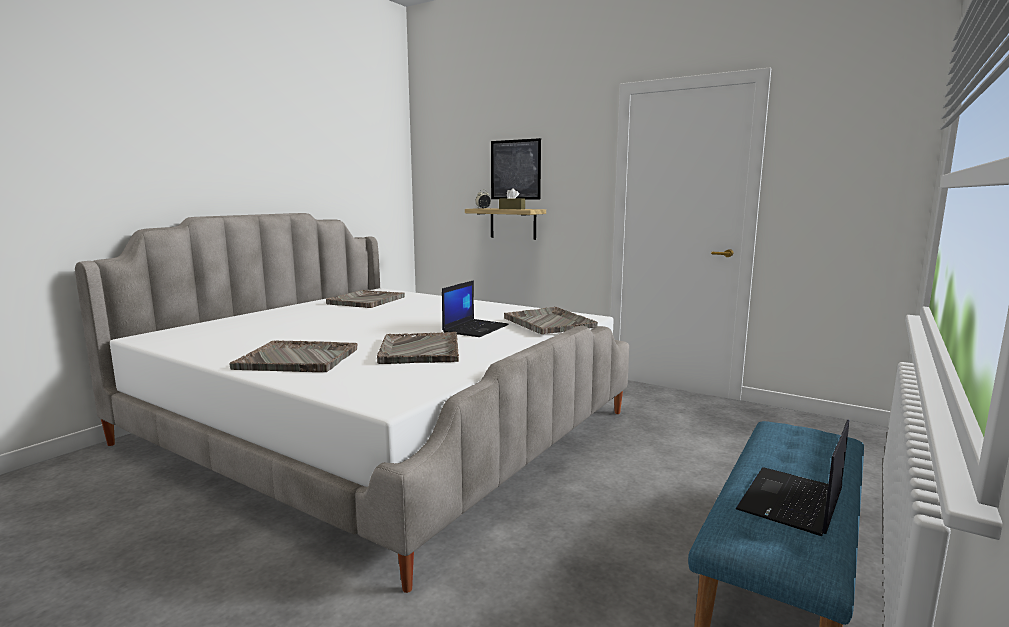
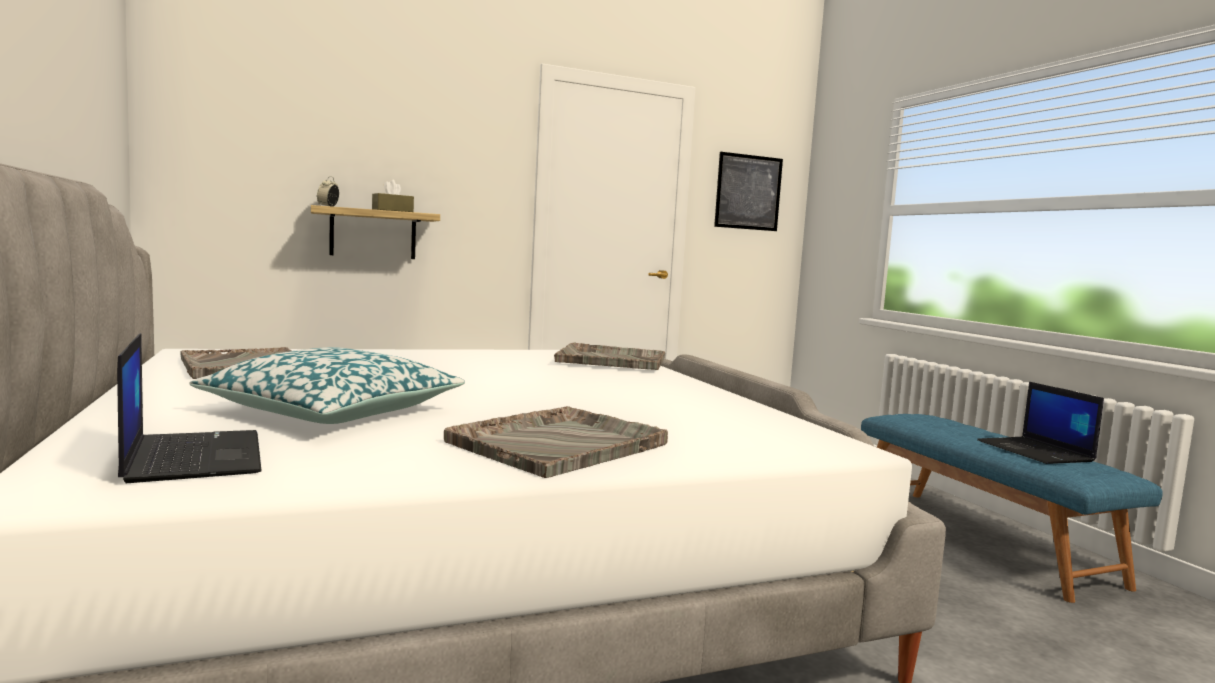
camera: 55 degrees left, 5 degrees down
grey tray [377,332,459,364] -> none
laptop [442,280,509,337] -> laptop moved to [117,333,262,483]
picture [491,138,541,200] -> picture moved to [714,152,783,231]
none -> pillow [189,347,465,424]

